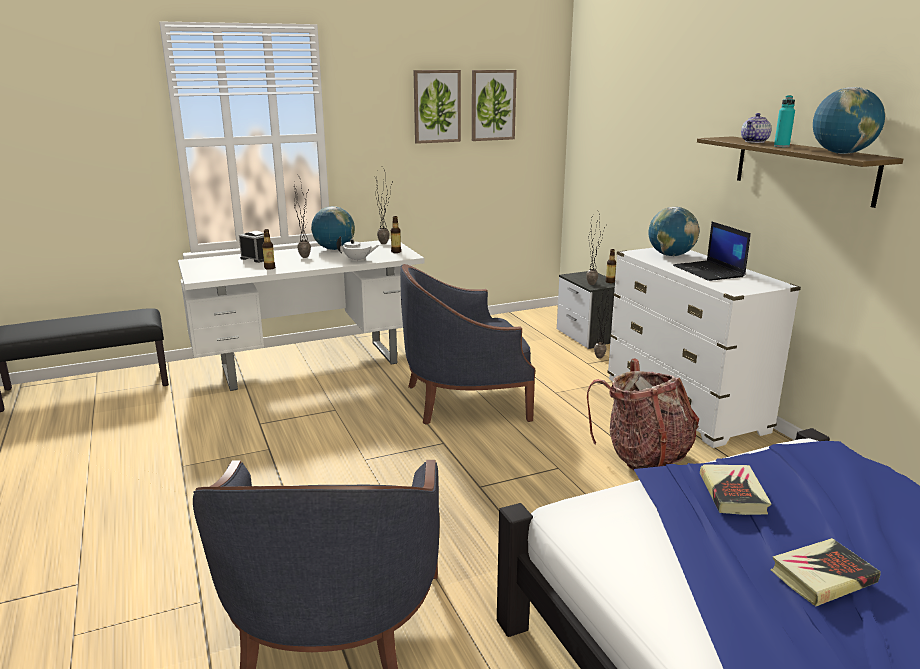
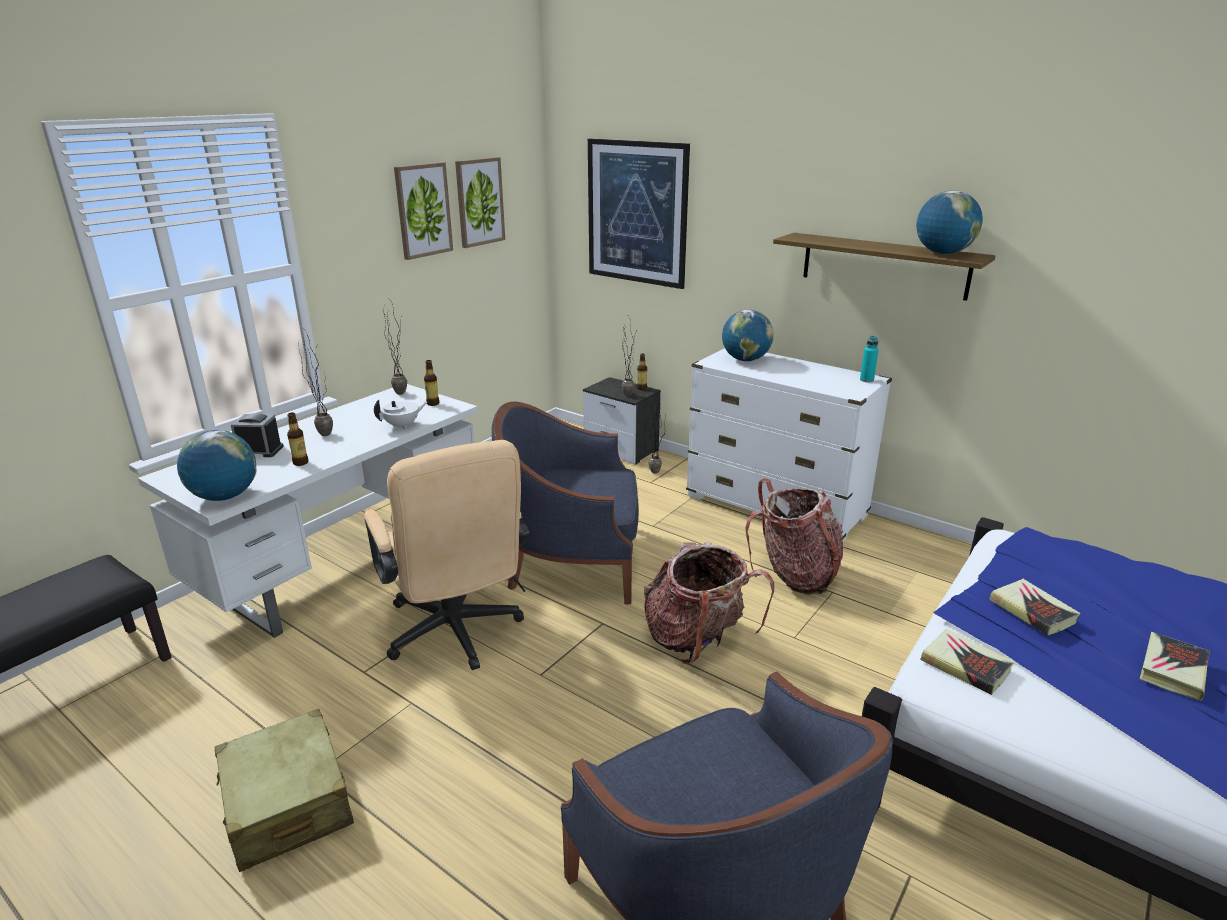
camera: 30 degrees left, 5 degrees up
globe [311,206,355,250] -> globe moved to [177,430,257,501]
blue armchair [400,264,535,425] -> blue armchair turned 45 degrees clockwise [492,402,639,605]
laptop [673,222,751,281] -> none
teapot [741,113,771,143] -> none
turquoise bottle [774,95,795,147] -> turquoise bottle moved to [860,336,878,382]
none -> beige suitcase [215,709,354,872]
none -> beige office chair [364,440,530,670]
none -> picture [588,138,690,289]
none -> backpack [644,542,774,665]
none -> book [920,629,1014,695]

